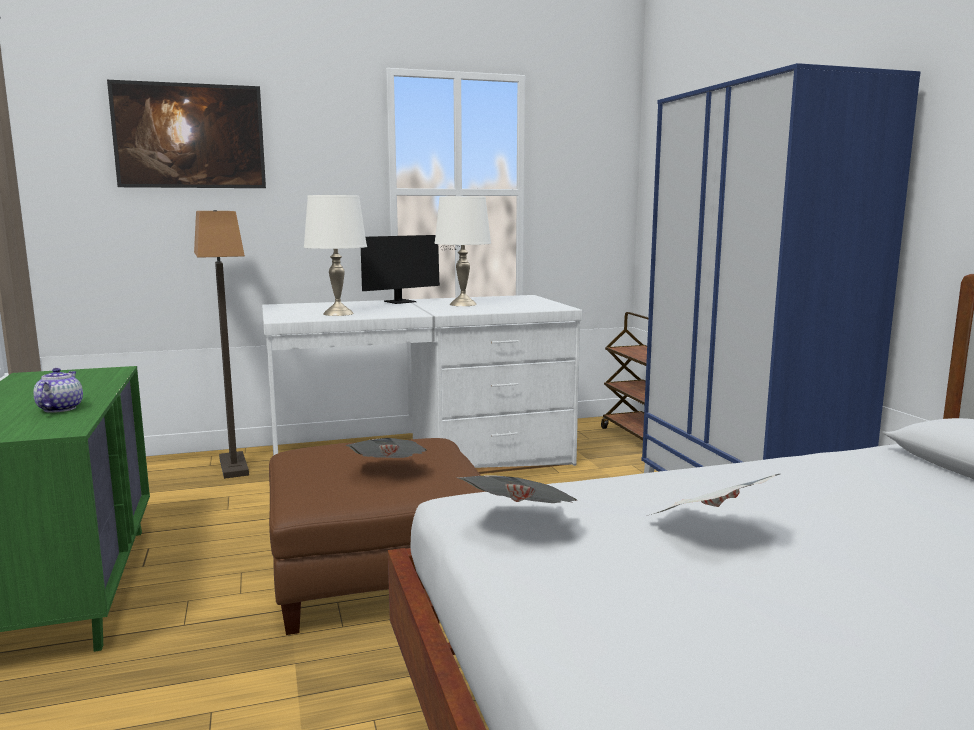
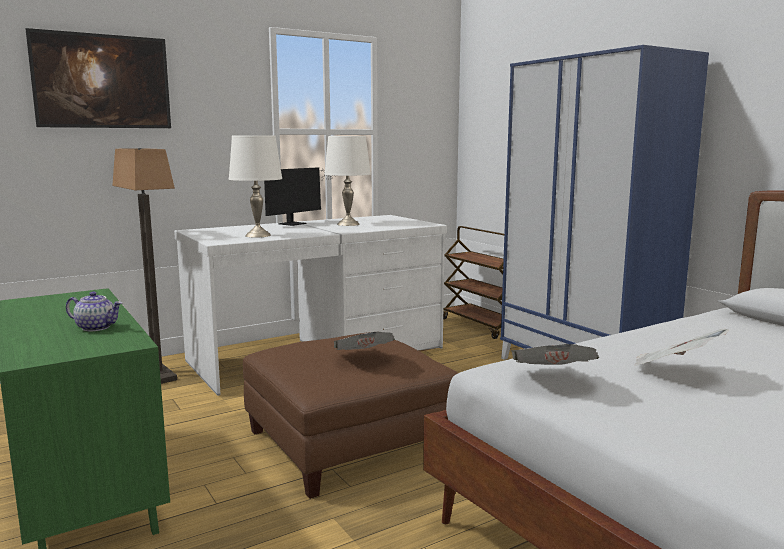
camera: 15 degrees left, 0 degrees up
teapot [33,368,83,413] -> teapot turned 120 degrees clockwise [66,291,122,331]

